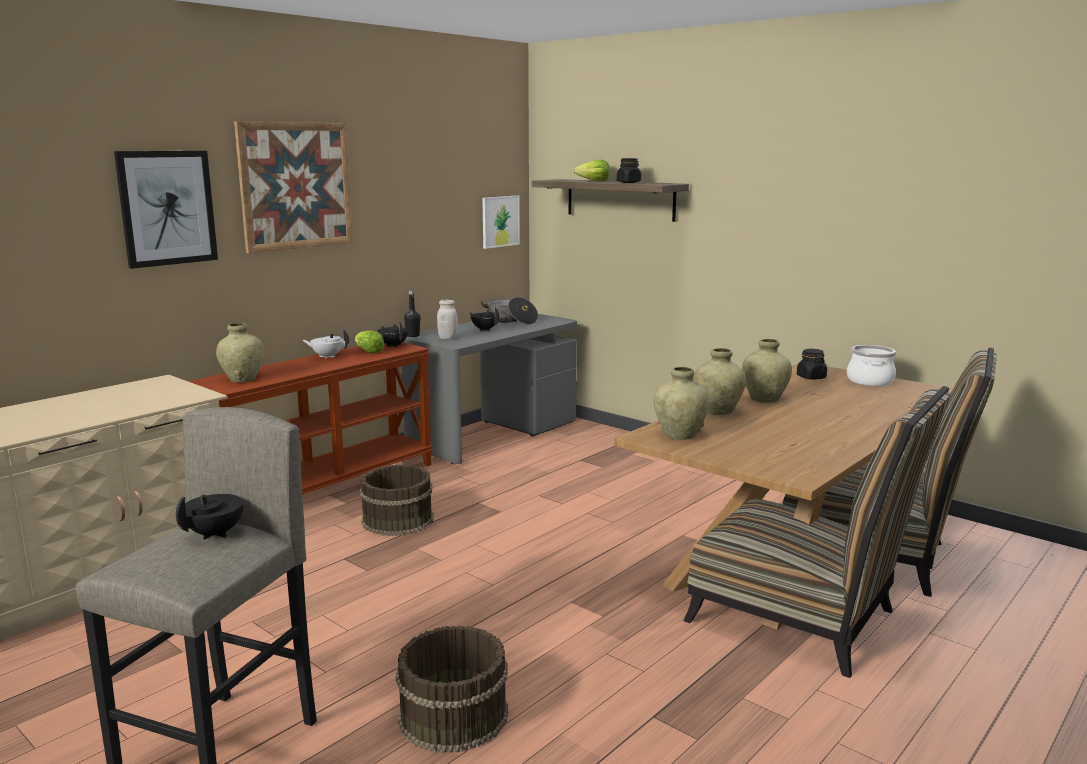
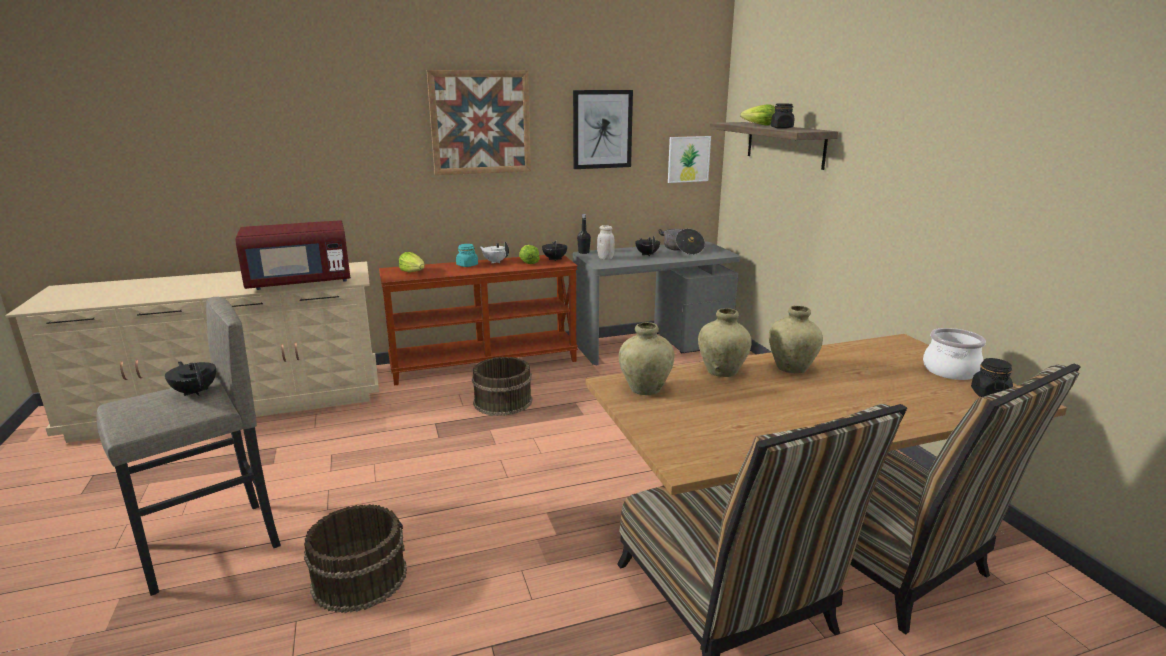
camera: 30 degrees right, 5 degrees up
picture [114,151,218,269] -> picture moved to [573,90,633,169]
black teapot [176,494,243,540] -> black teapot turned 105 degrees counterclockwise [165,361,216,396]
beige vase [216,323,264,383] -> lettuce [399,252,425,273]
black jar [797,349,827,380] -> black jar moved to [971,358,1013,397]
none -> red microwave [235,220,351,290]
none -> turquoise jar [456,244,478,267]

